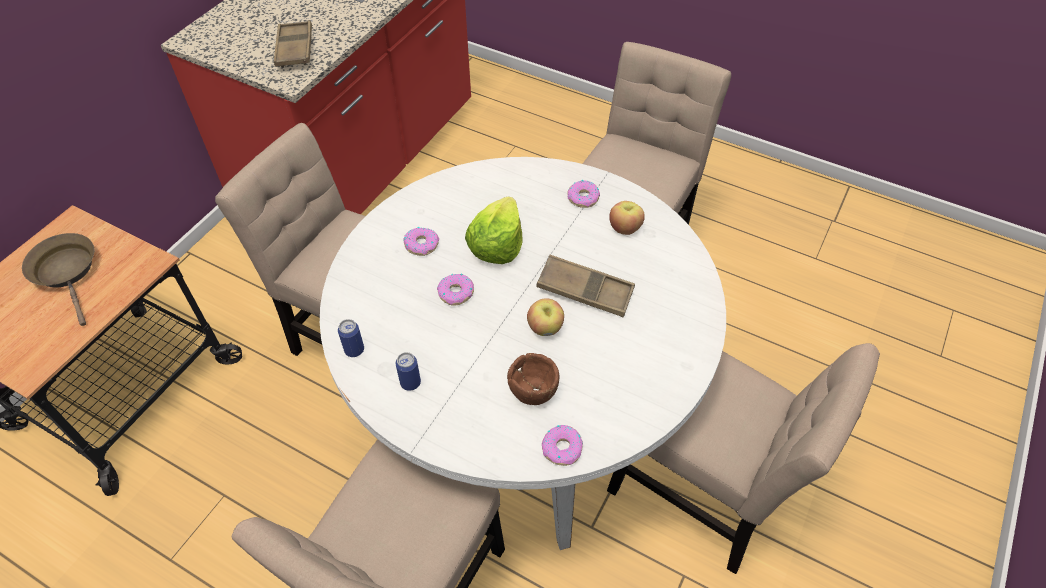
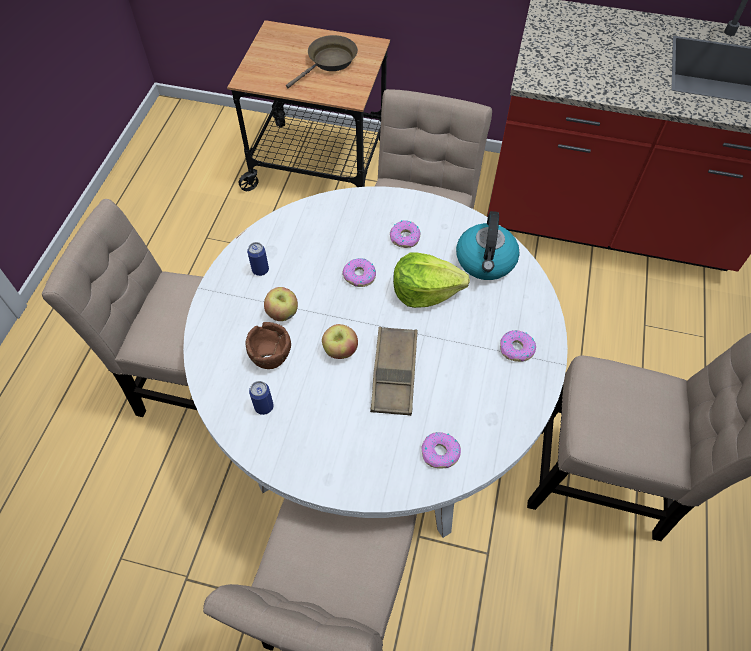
camera: 75 degrees right, 5 degrees up
brown tray [274,20,312,68] -> none
can [338,319,364,357] -> can moved to [249,381,274,415]
donut [542,425,583,466] -> donut moved to [422,432,461,468]
apple [609,201,645,235] -> apple moved to [264,287,298,321]
none -> kettle [456,211,520,280]

